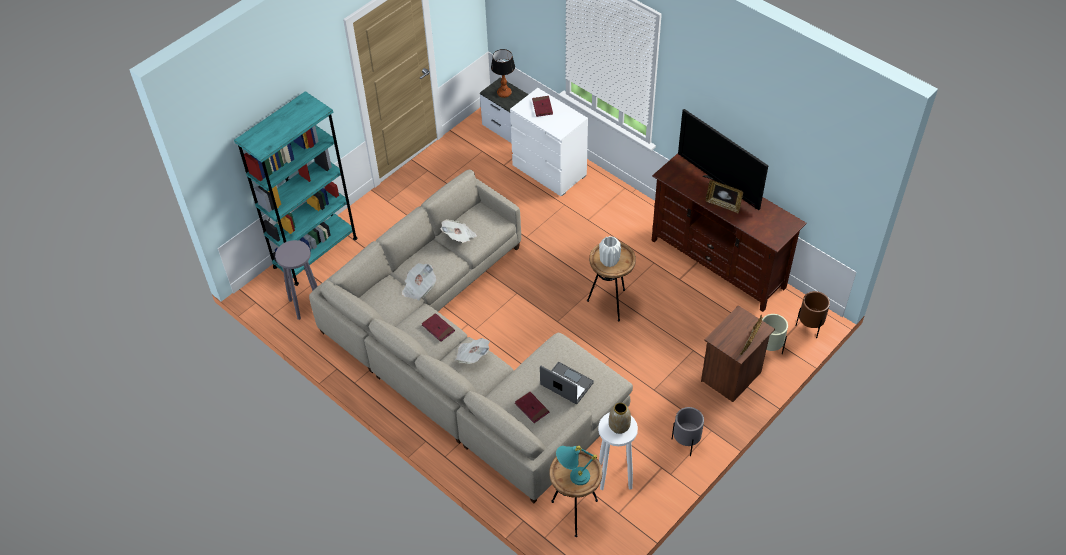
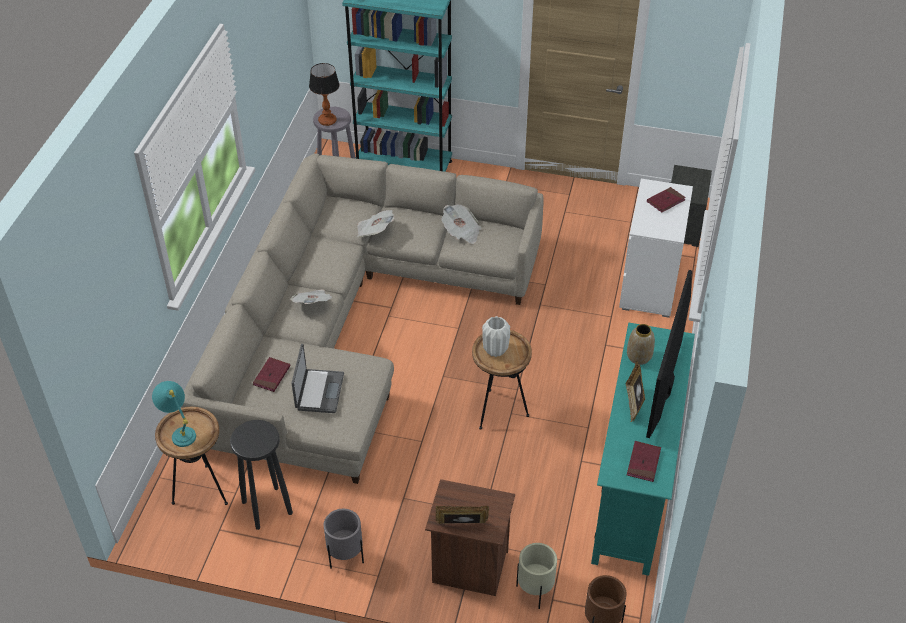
camera: 60 degrees right, 5 degrees down
red book [422,313,455,342] -> red book moved to [627,441,661,482]
table lamp [491,49,515,98] -> table lamp moved to [309,63,339,126]
white stool [598,412,638,490] -> black stool [230,420,293,530]
vase [609,403,631,434] -> vase moved to [627,324,655,365]
brown tv stand [652,153,807,312] -> turquoise tv stand [591,323,695,576]

